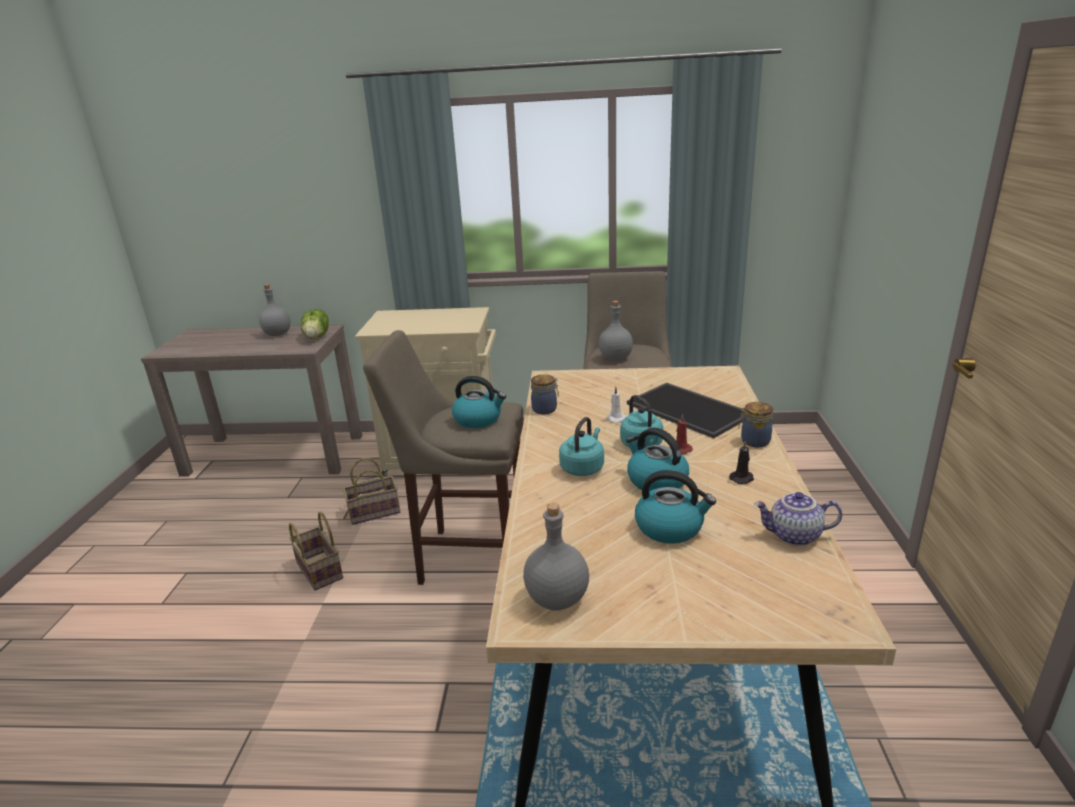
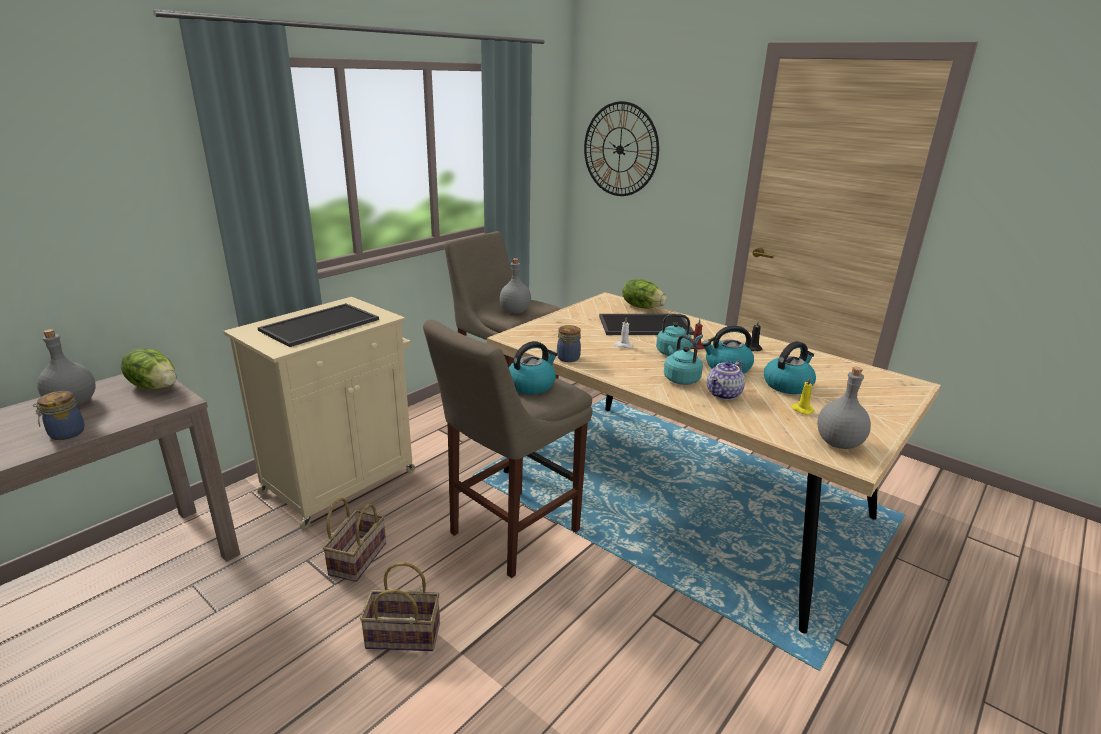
camera: 55 degrees left, 0 degrees up
jar [738,402,773,447] -> jar moved to [33,391,85,440]
teapot [754,492,842,546] -> teapot moved to [707,360,745,400]
none -> tray [258,303,379,347]
none -> wall clock [584,101,659,196]
none -> lettuce [622,279,667,309]
none -> yellow candle [791,377,814,415]

